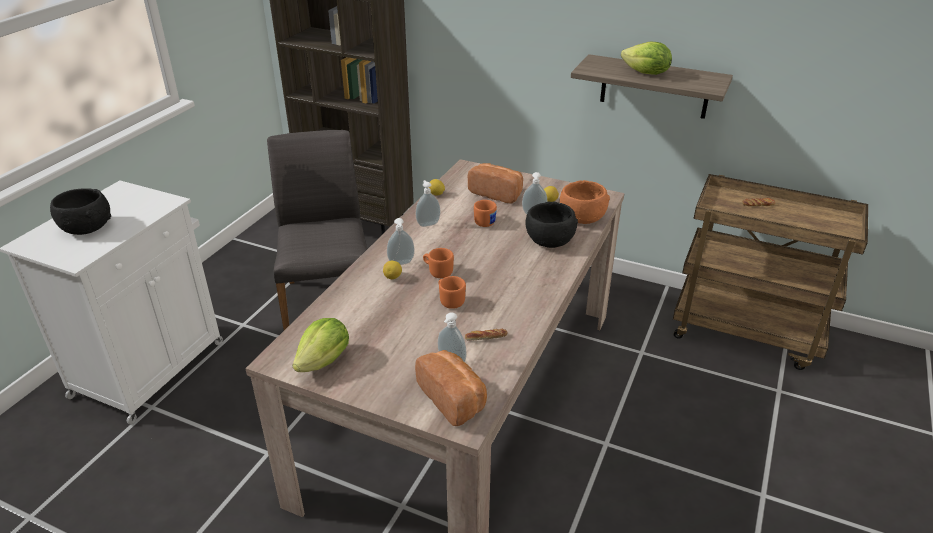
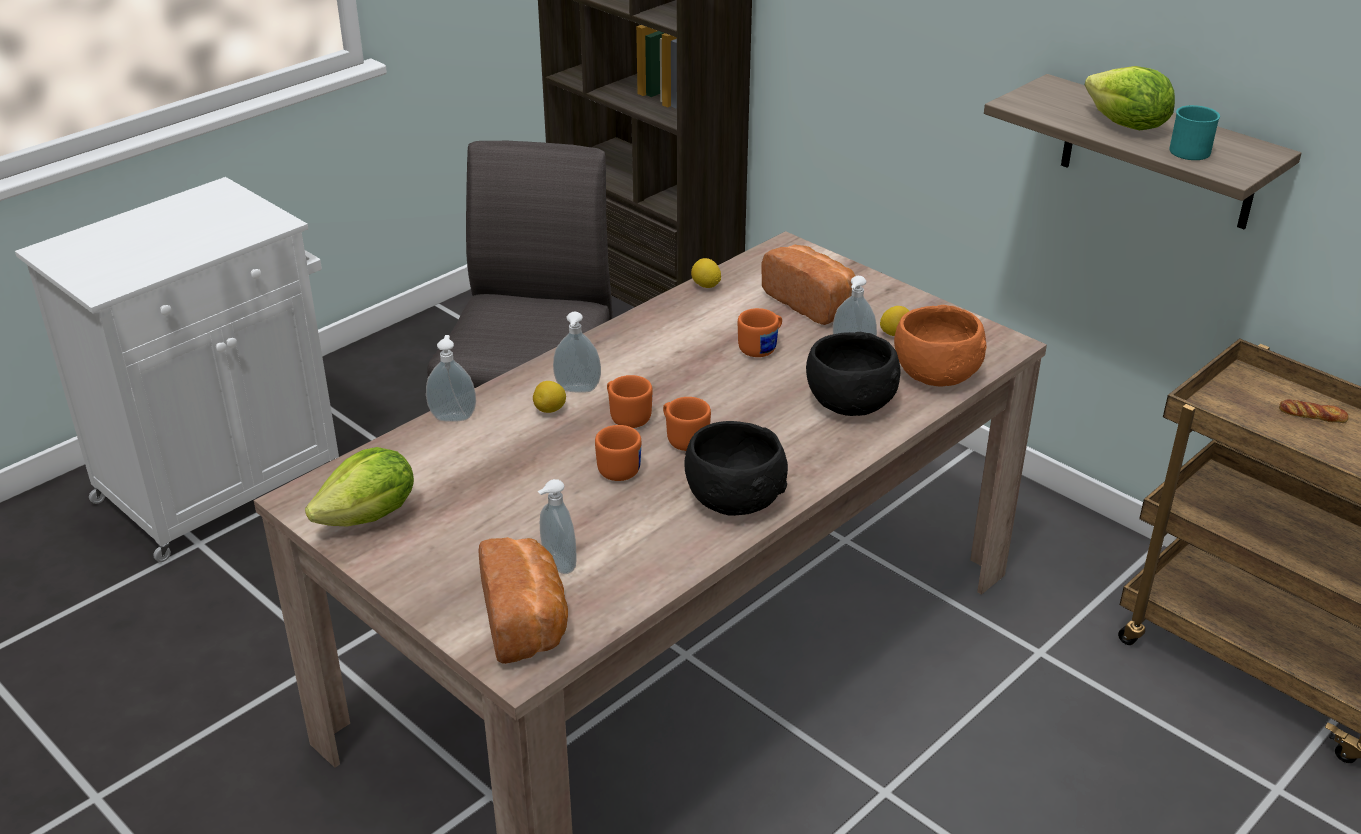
camera: 20 degrees right, 0 degrees up
black bowl [50,188,111,235] -> black bowl moved to [684,421,788,516]
soap dispenser [416,180,440,227] -> soap dispenser moved to [426,335,476,422]
bread [465,329,508,341] -> none
none -> orange mug [663,397,711,451]
none -> turquoise mug [1169,105,1220,160]

